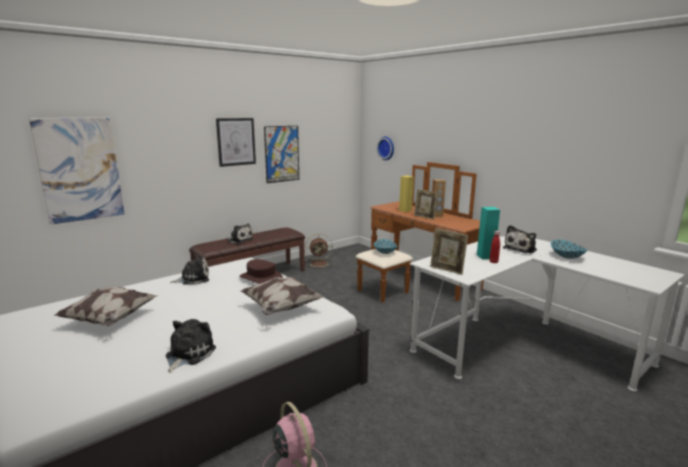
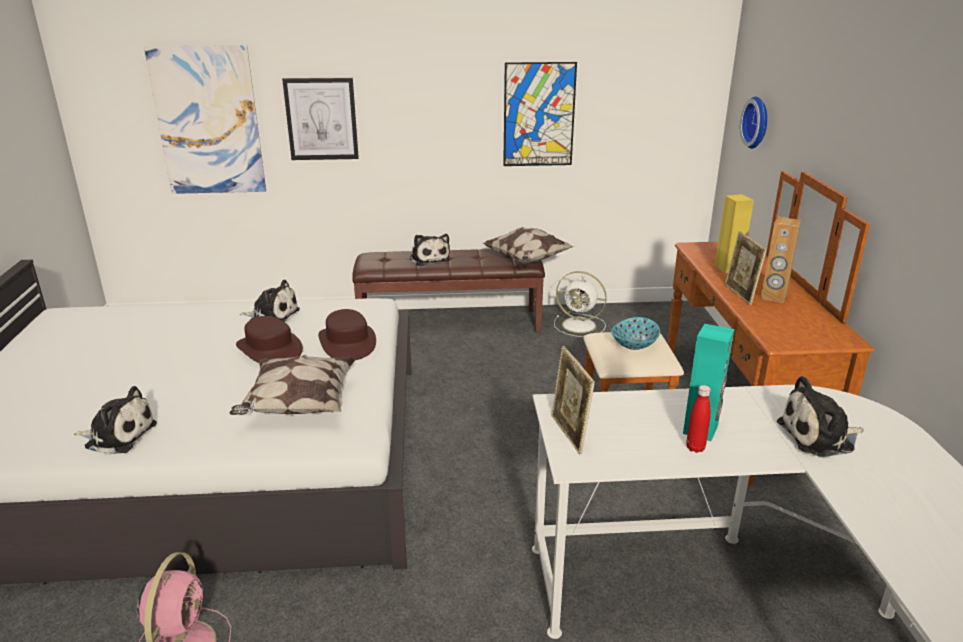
camera: 35 degrees right, 10 degrees up
pillow [54,287,158,326] -> pillow moved to [482,227,574,263]
plush toy [166,319,216,373] -> plush toy turned 45 degrees clockwise [74,386,157,455]
picture [216,118,256,167] -> picture moved to [282,77,359,160]
brown fan [305,233,333,269] -> white fan [554,271,607,337]
bowl [551,240,588,259] -> none
none -> brown hat [236,316,303,363]

